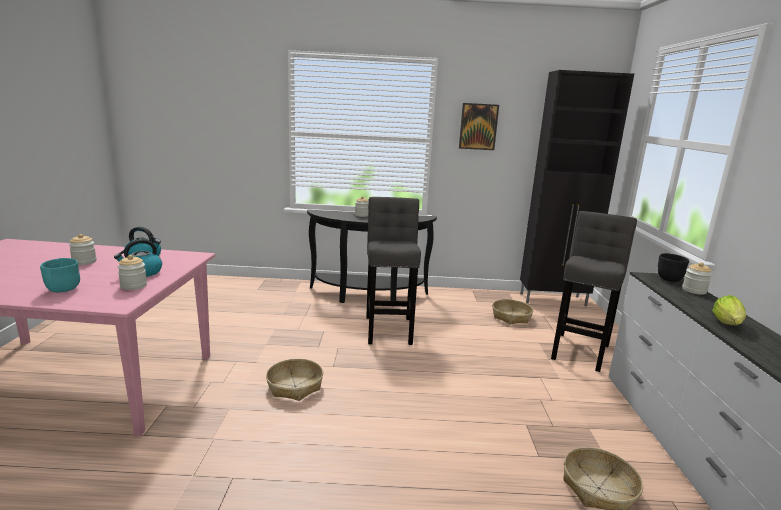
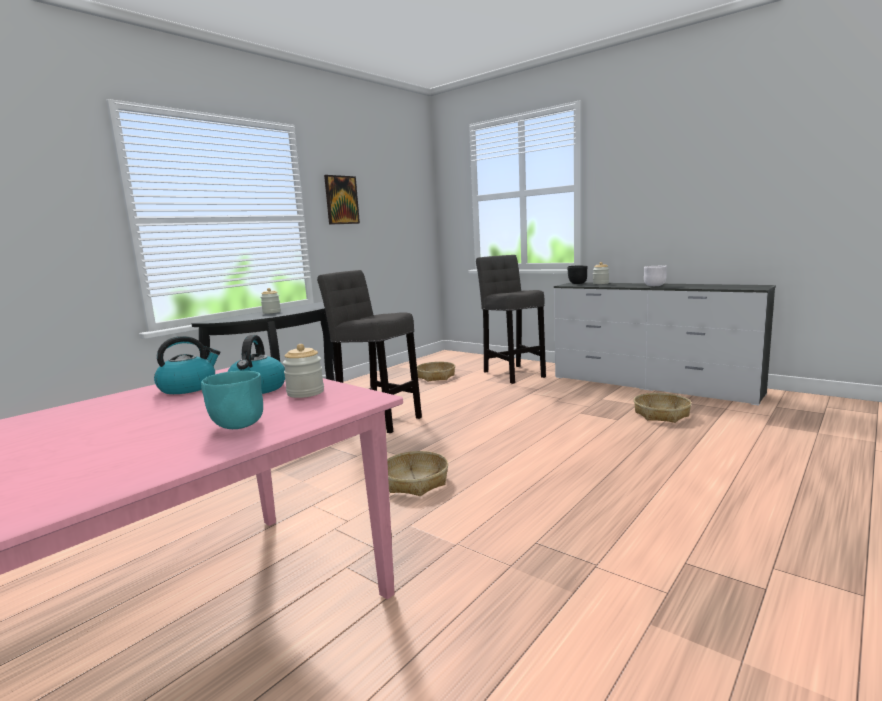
camera: 50 degrees left, 5 degrees down
jar [69,234,97,265] -> none
black cabinet [520,70,634,306] -> none
lettuce [712,295,746,325] -> white bowl [644,266,667,286]

